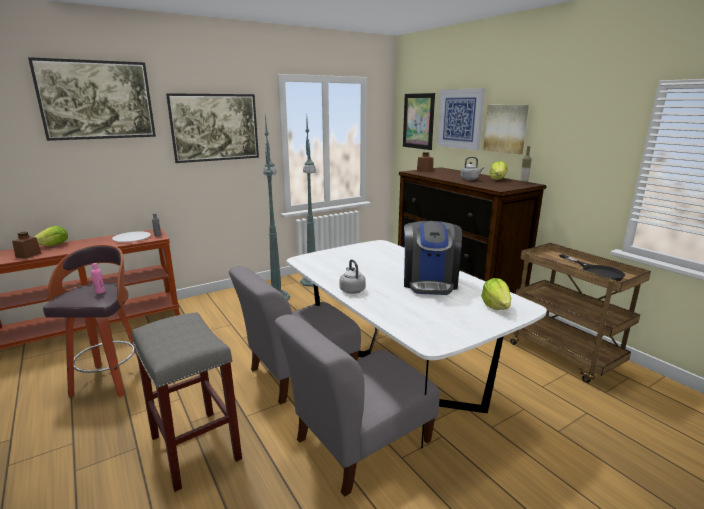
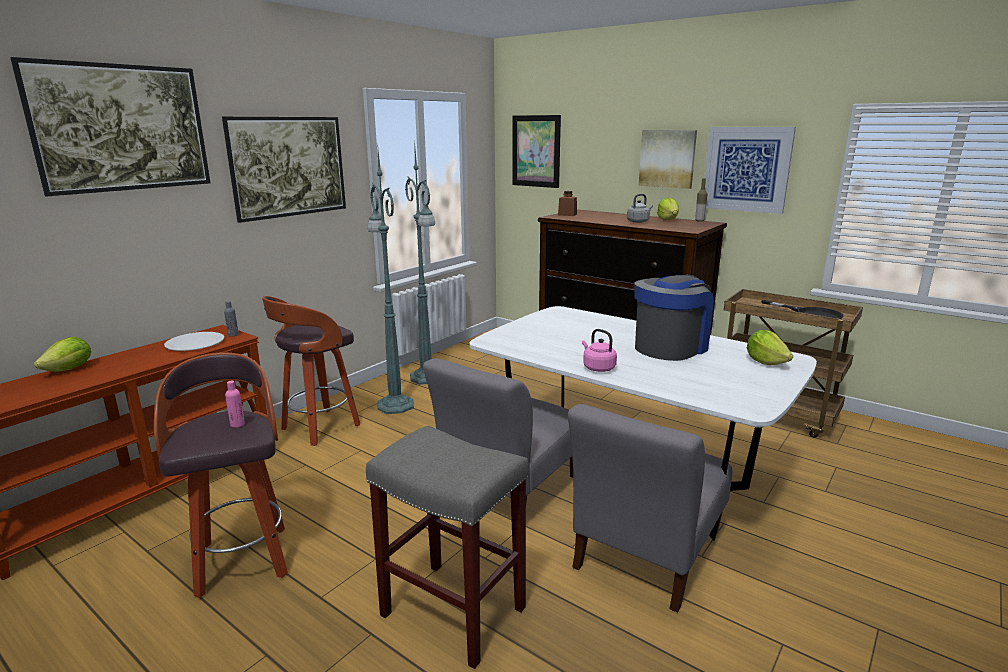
camera: 20 degrees left, 0 degrees up
brown jar [12,232,41,259] -> none
grey kettle [340,259,366,294] -> pink kettle [582,329,617,372]
coffee machine [404,221,462,295] -> coffee machine turned 120 degrees counterclockwise [634,274,714,361]
picture [437,88,485,150] -> picture moved to [704,127,796,214]
none -> stool [262,296,360,446]

